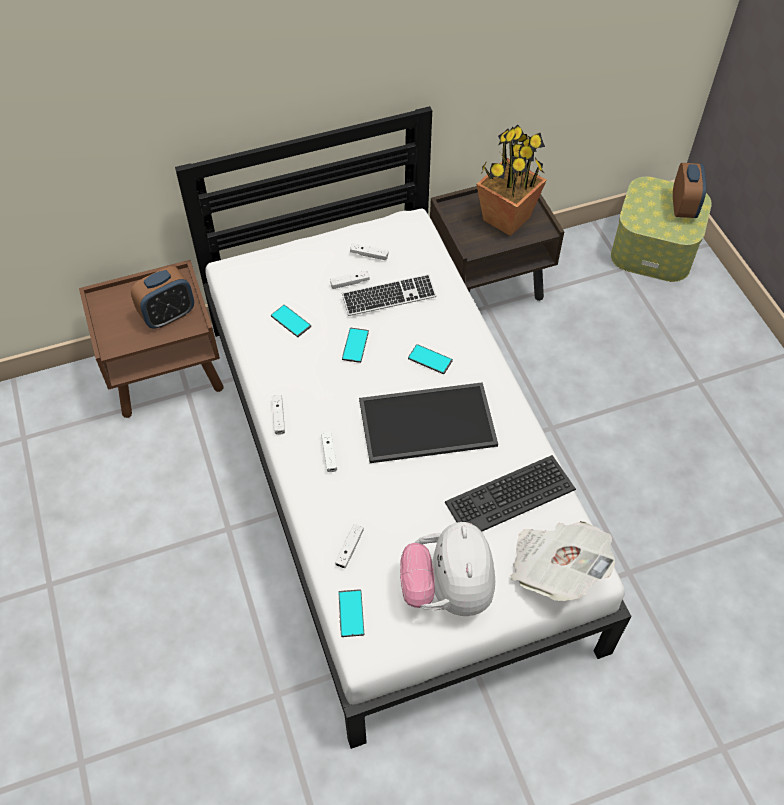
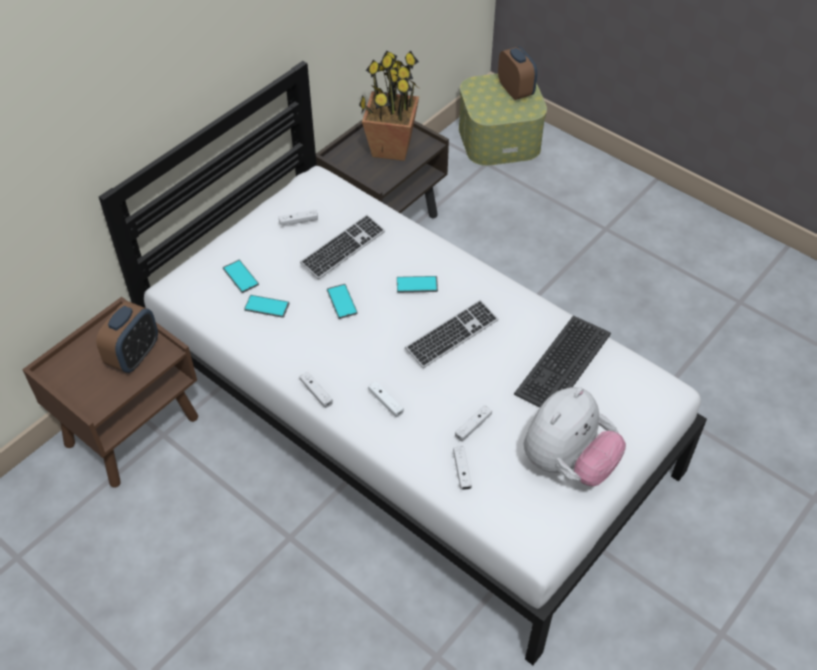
camera: 30 degrees left, 5 degrees down
white game controller [330,271,370,289] -> white game controller moved to [455,405,492,442]
phone [338,589,364,637] -> phone moved to [223,260,259,293]
tray [359,382,498,463] -> keyboard [405,300,498,368]
plush toy [400,522,495,616] -> plush toy turned 105 degrees counterclockwise [524,387,626,486]
newspaper [511,521,615,601] -> none

